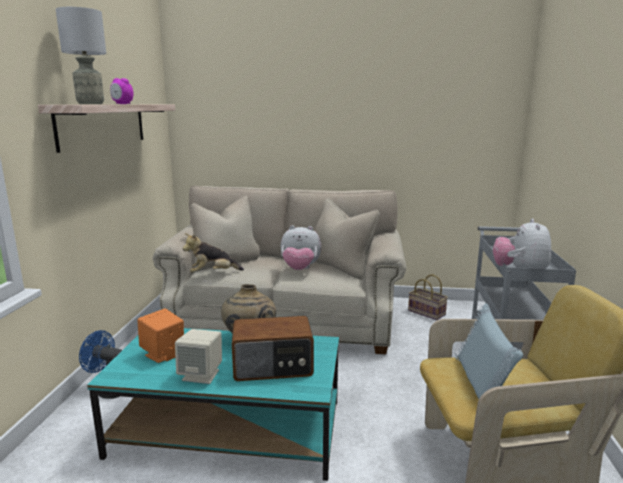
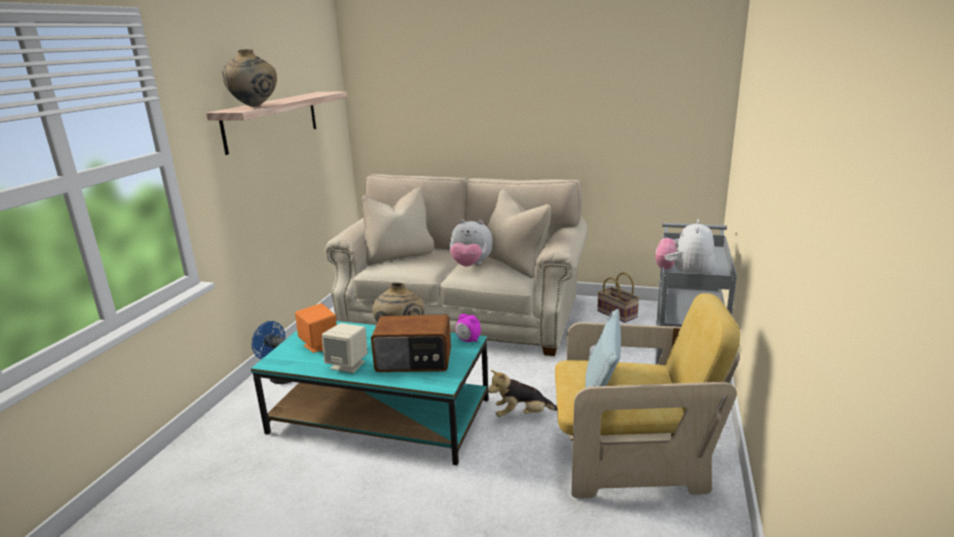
camera: 10 degrees right, 5 degrees up
grey table lamp [56,7,106,104] -> beige vase [222,49,277,107]
alarm clock [110,78,134,104] -> alarm clock moved to [456,314,481,342]
plush toy [183,233,244,273] -> plush toy moved to [488,370,557,417]

